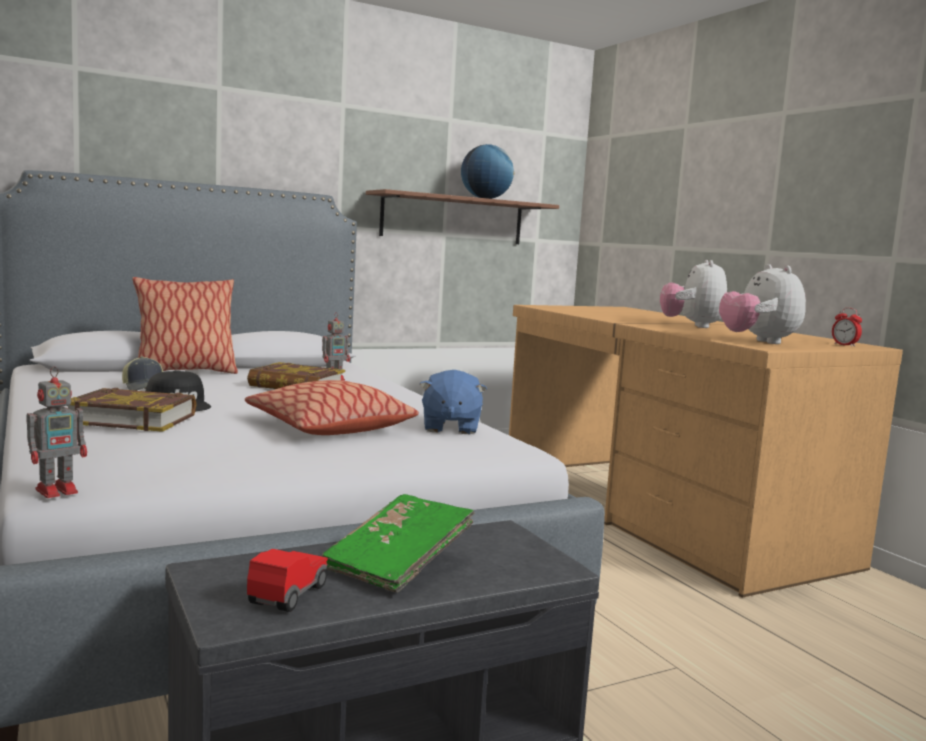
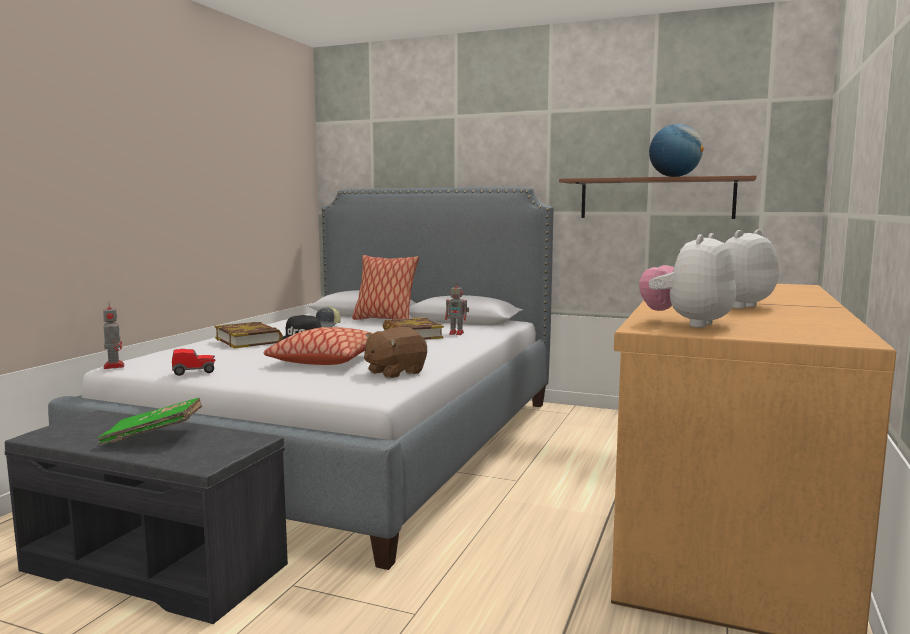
camera: 50 degrees right, 0 degrees up
toy robot [26,366,87,498] -> toy robot turned 120 degrees counterclockwise [103,305,124,369]
toy car [246,549,328,612] -> toy car moved to [172,349,216,376]
blue plush toy [419,370,487,434] -> brown plush toy [364,327,427,379]
alarm clock [832,308,862,347] -> none

